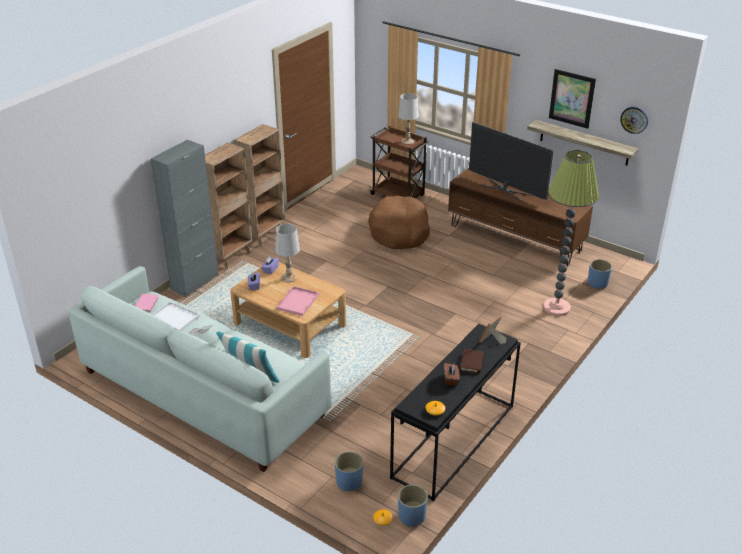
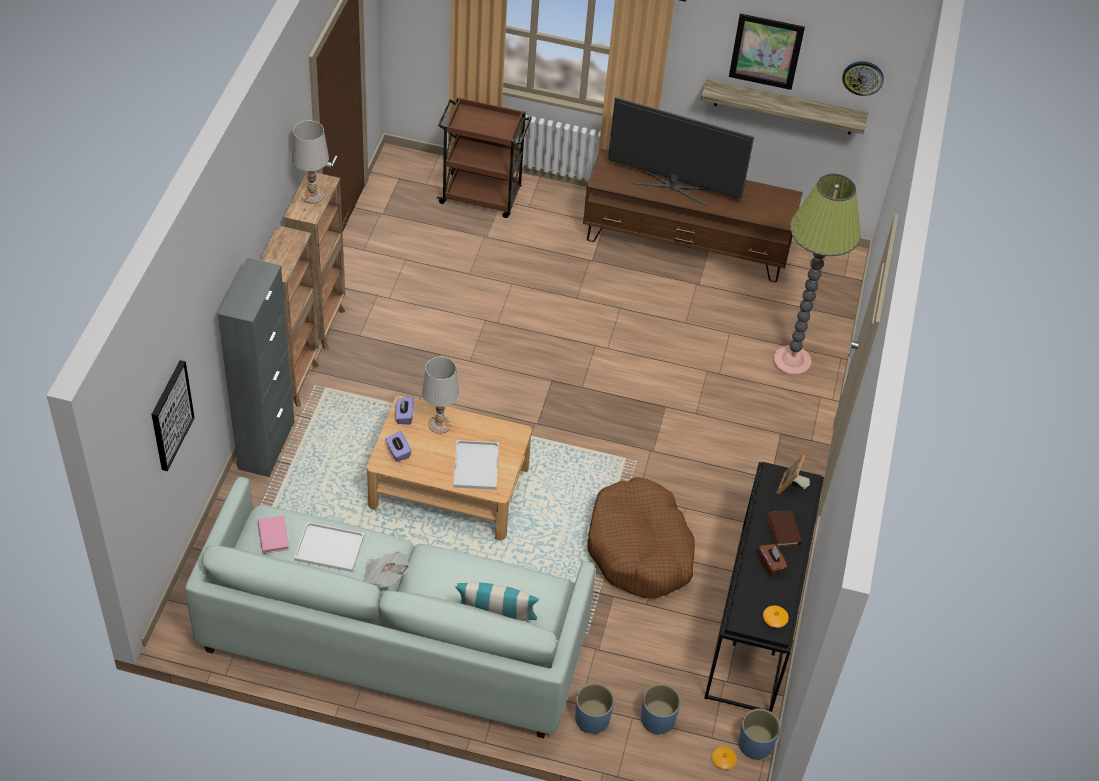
camera: 25 degrees left, 15 degrees up
pink tray [276,286,319,316] -> white tray [453,440,499,490]
brown dog bed [368,196,430,249] -> brown dog bed moved to [587,477,695,599]
white table lamp [398,93,419,145] -> white table lamp moved to [292,120,329,204]
blue planter [588,259,612,289] -> blue planter moved to [575,683,614,734]
none -> picture [151,360,195,471]

